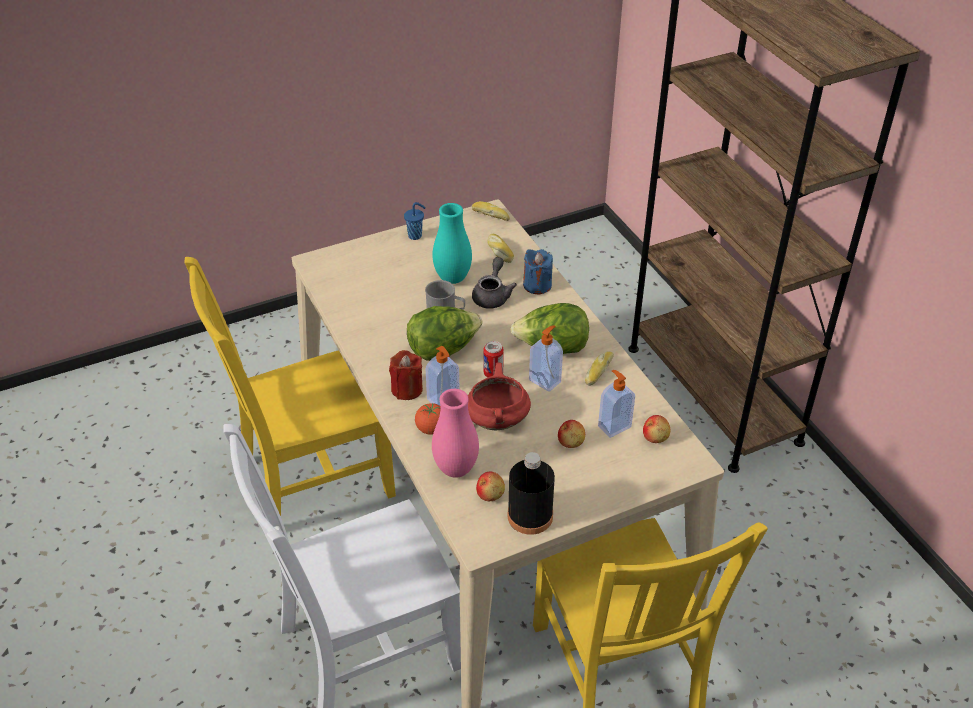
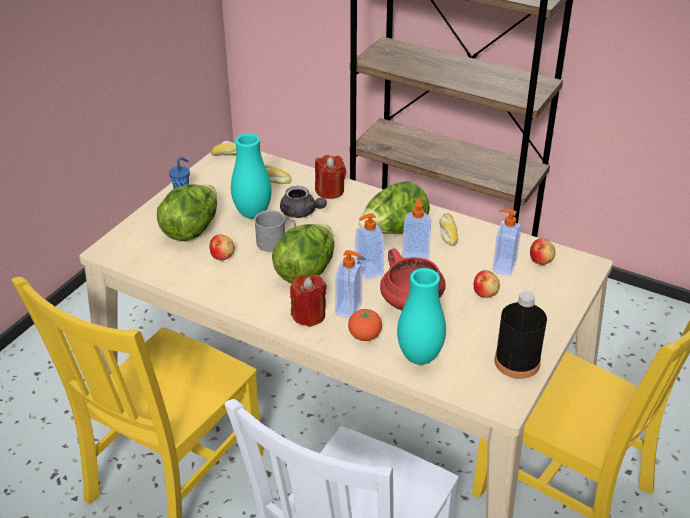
camera: 35 degrees left, 5 degrees down
pink vase [432,389,479,478] -> turquoise vase [397,268,446,365]
grey teapot [472,257,517,309] -> grey teapot turned 150 degrees clockwise [280,186,327,218]
apple [476,471,505,501] -> apple moved to [210,234,235,260]
can [483,341,504,378] -> soap dispenser [355,213,385,280]
blue candle [523,249,553,294] -> red candle [315,155,346,199]
none -> lettuce [157,184,217,241]

